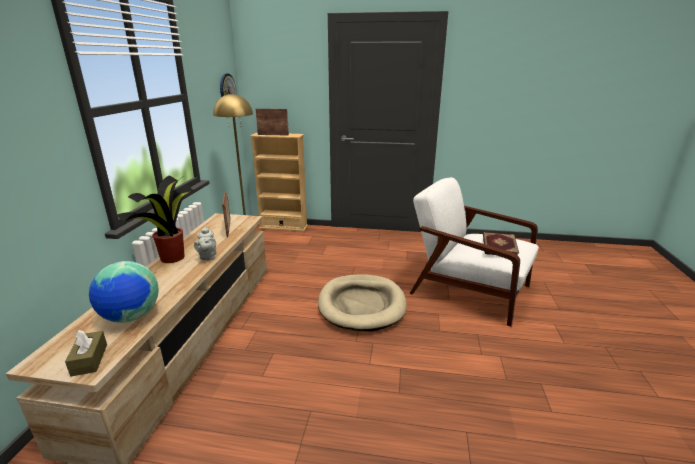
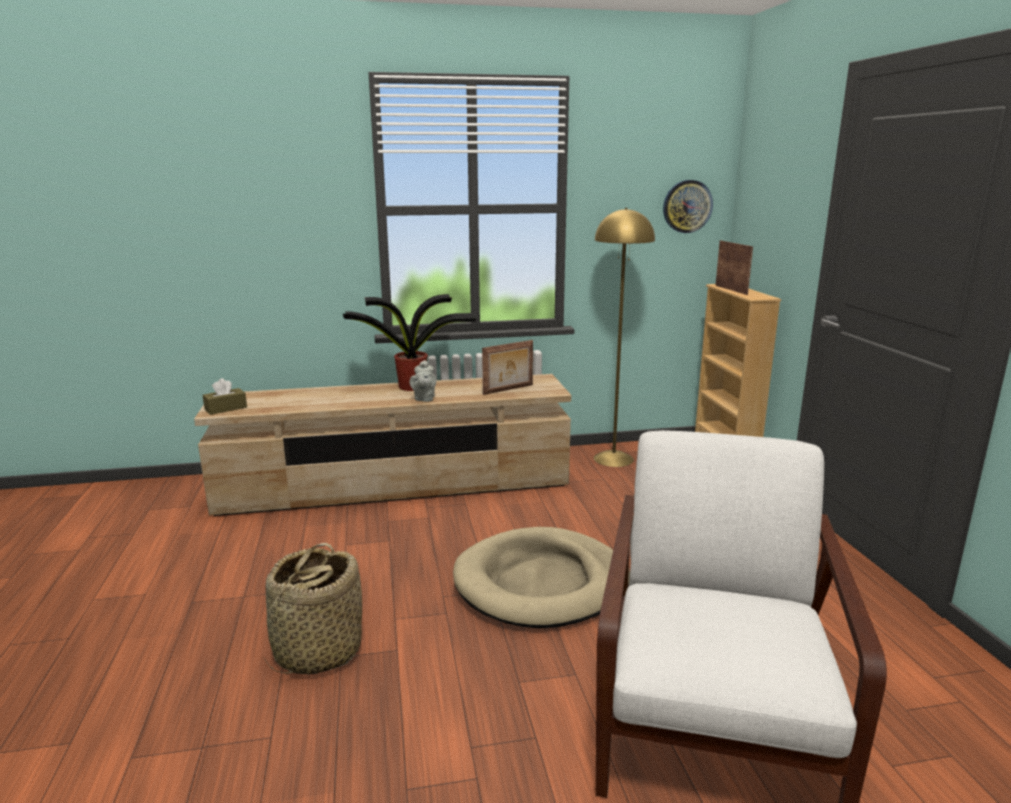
camera: 70 degrees right, 5 degrees down
globe [89,261,159,323] -> none
grey teapot [194,227,217,260] -> grey teapot turned 60 degrees counterclockwise [410,360,436,402]
book [483,232,519,255] -> none
none -> basket [263,543,362,674]

